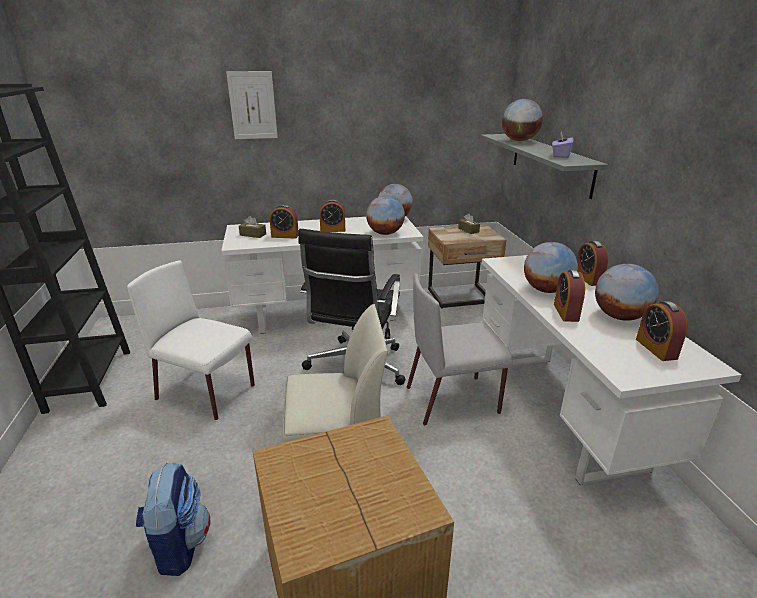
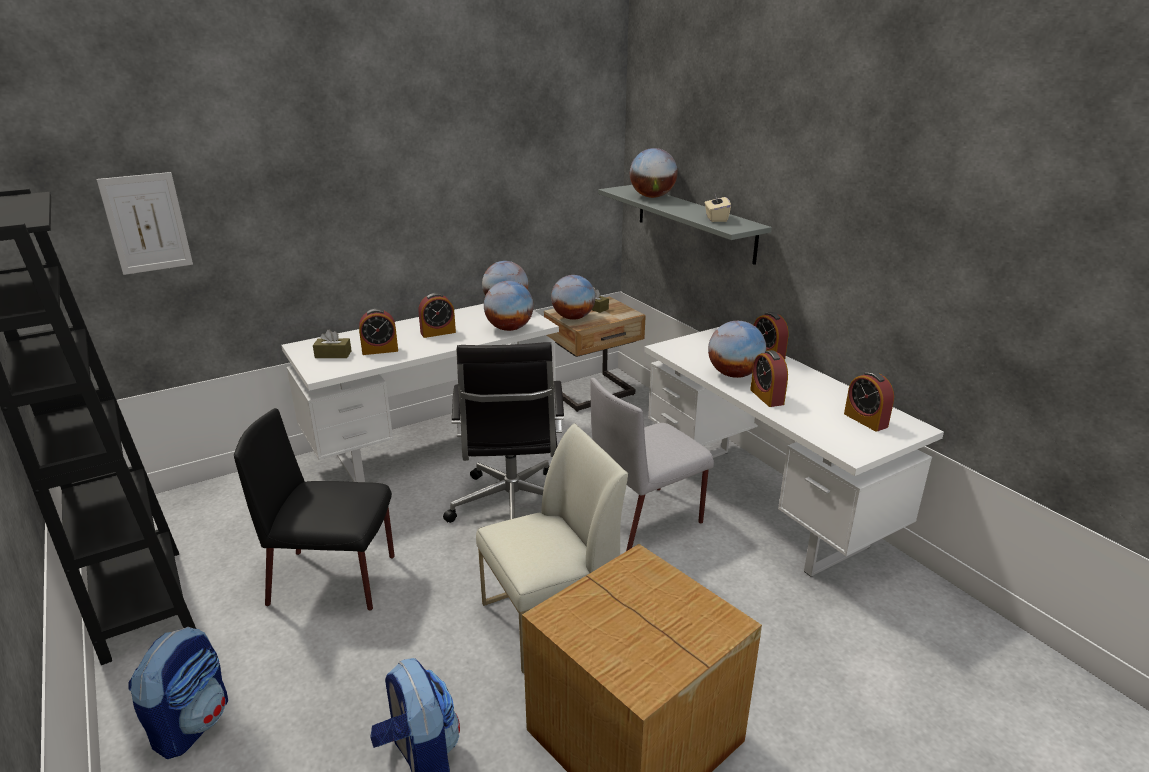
camera: 20 degrees left, 0 degrees up
white chair [127,261,255,420] -> black chair [234,408,395,611]
picture [226,71,278,139] -> picture moved to [97,172,193,275]
purple tissue box [552,132,574,158] -> beige tissue box [705,194,731,222]
globe [595,264,659,321] -> globe moved to [551,275,596,320]
none -> backpack [128,627,228,759]

